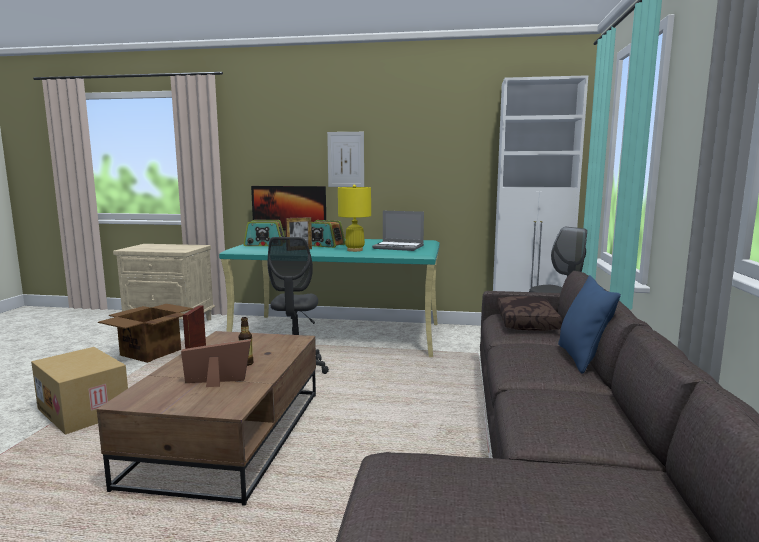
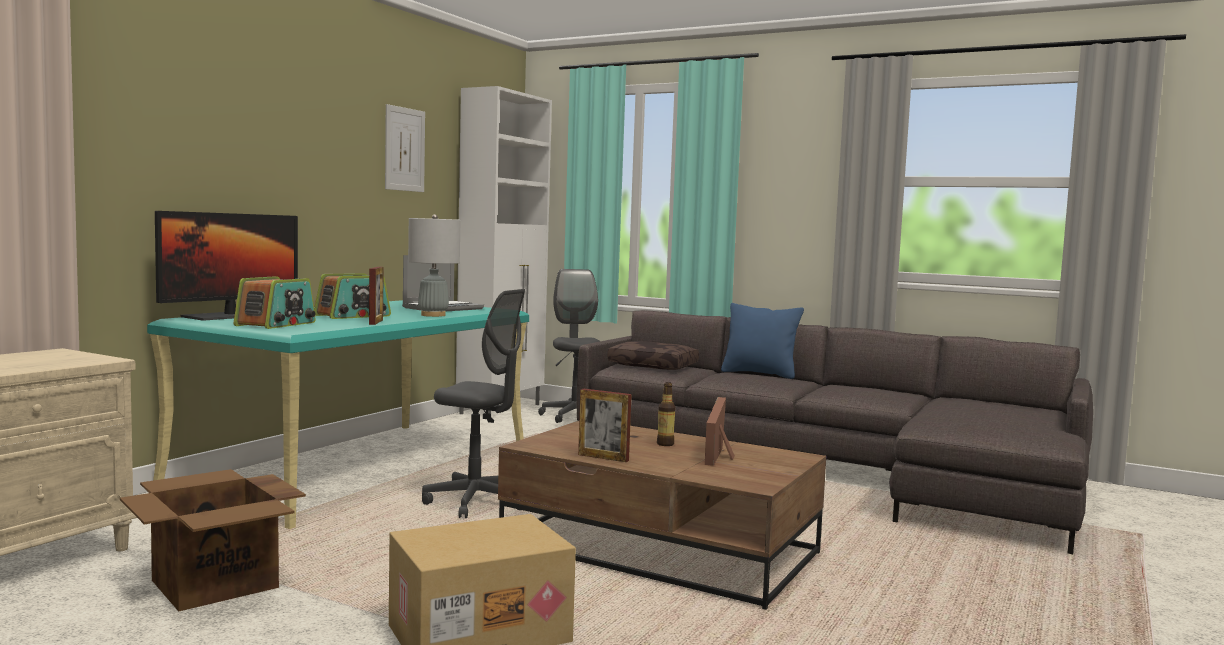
camera: 70 degrees left, 5 degrees down
picture [327,132,364,187] -> picture moved to [385,104,425,192]
yellow table lamp [338,185,371,252] -> grey table lamp [408,214,461,317]

